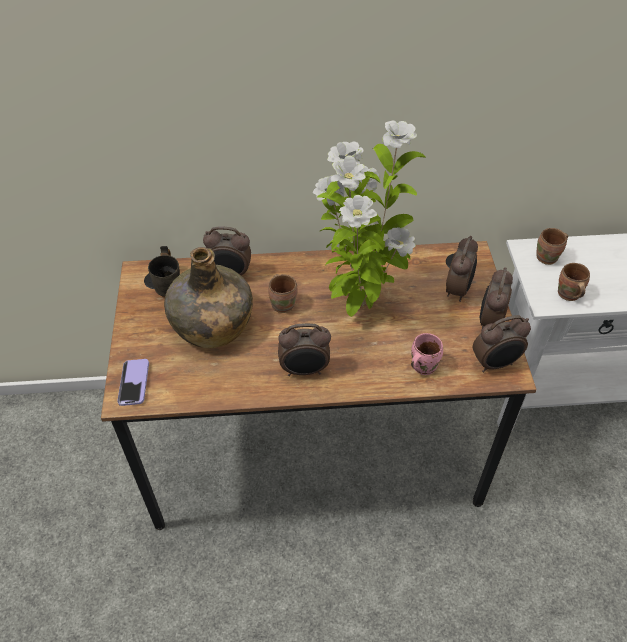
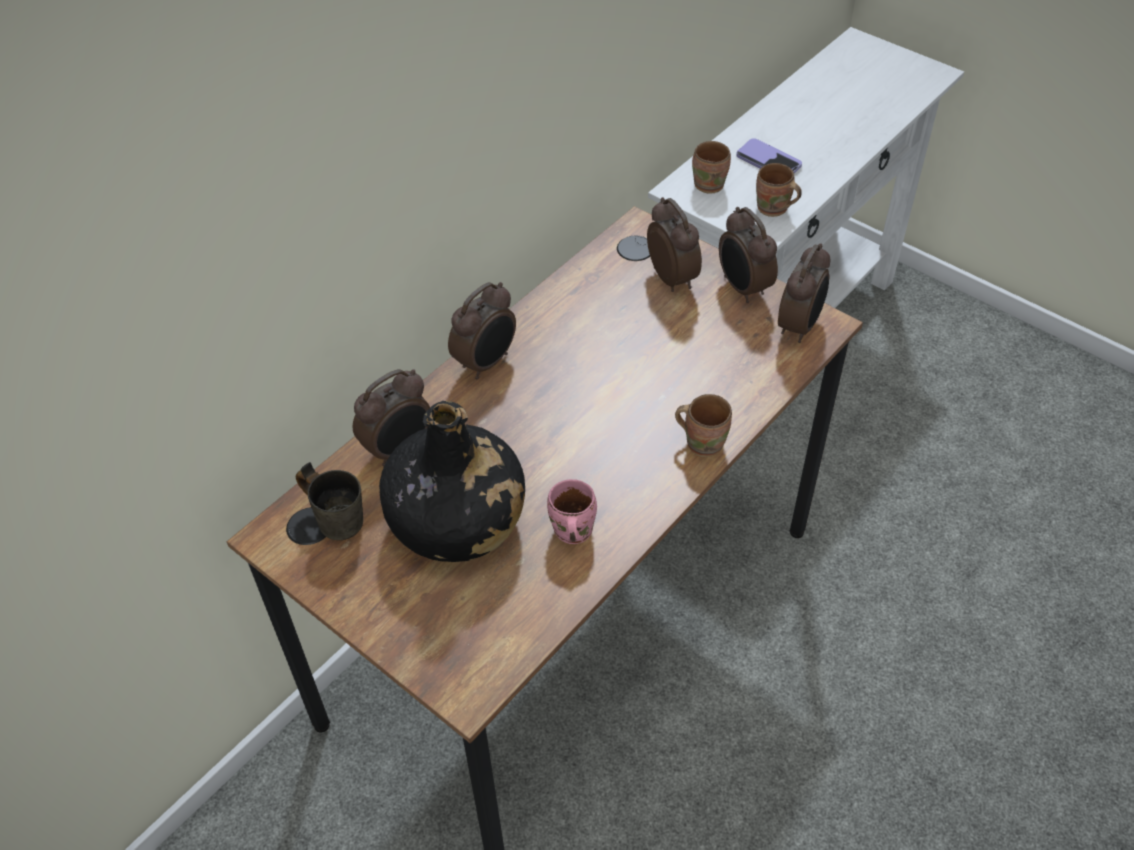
camera: 45 degrees left, 0 degrees up
phone [117,359,149,406] -> phone moved to [736,138,802,173]
green bottle [164,247,253,348] -> black bottle [379,401,525,562]
brown mug [268,274,298,313] -> brown mug moved to [675,394,732,457]
alarm clock [278,323,331,376] -> alarm clock moved to [448,282,516,379]
potted plant [313,121,426,317] -> none
pink mug [411,333,443,375] -> pink mug moved to [547,479,597,544]

